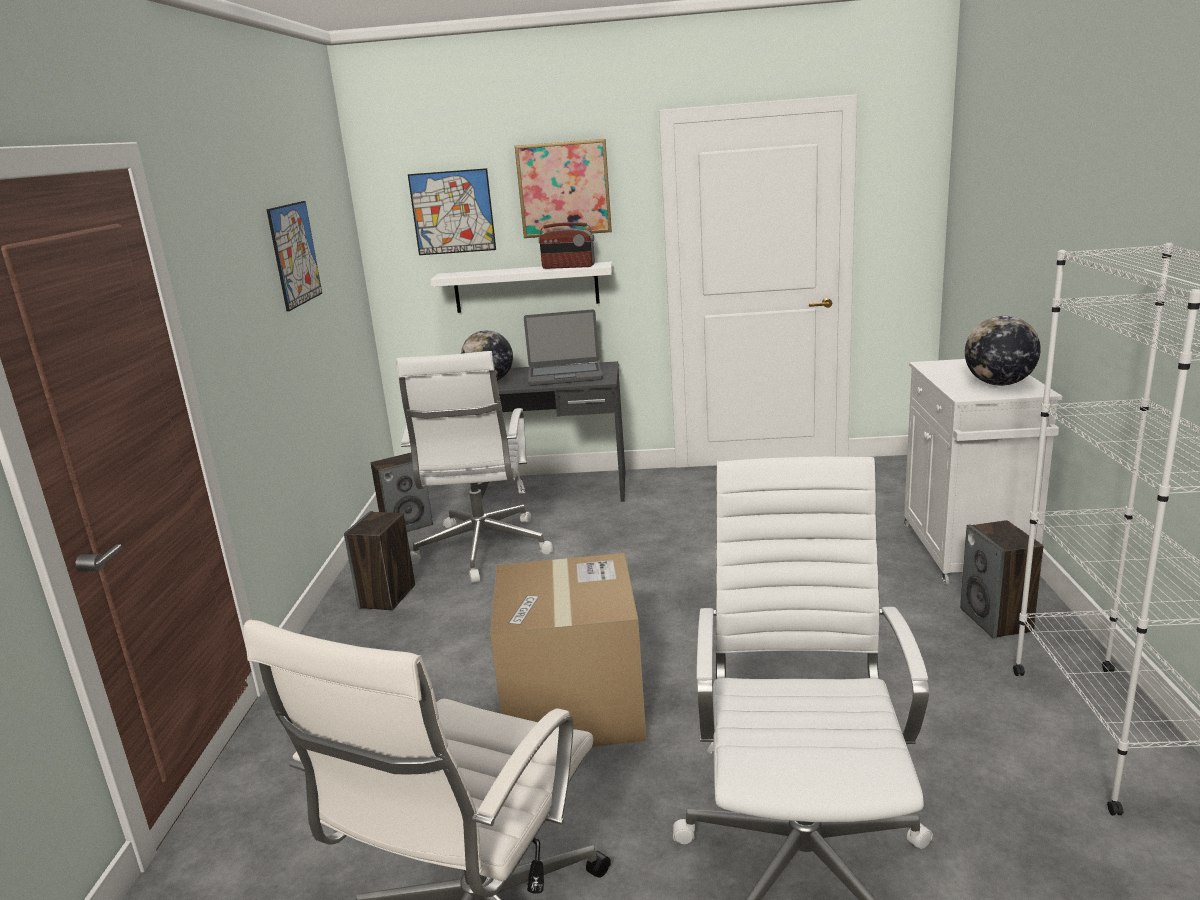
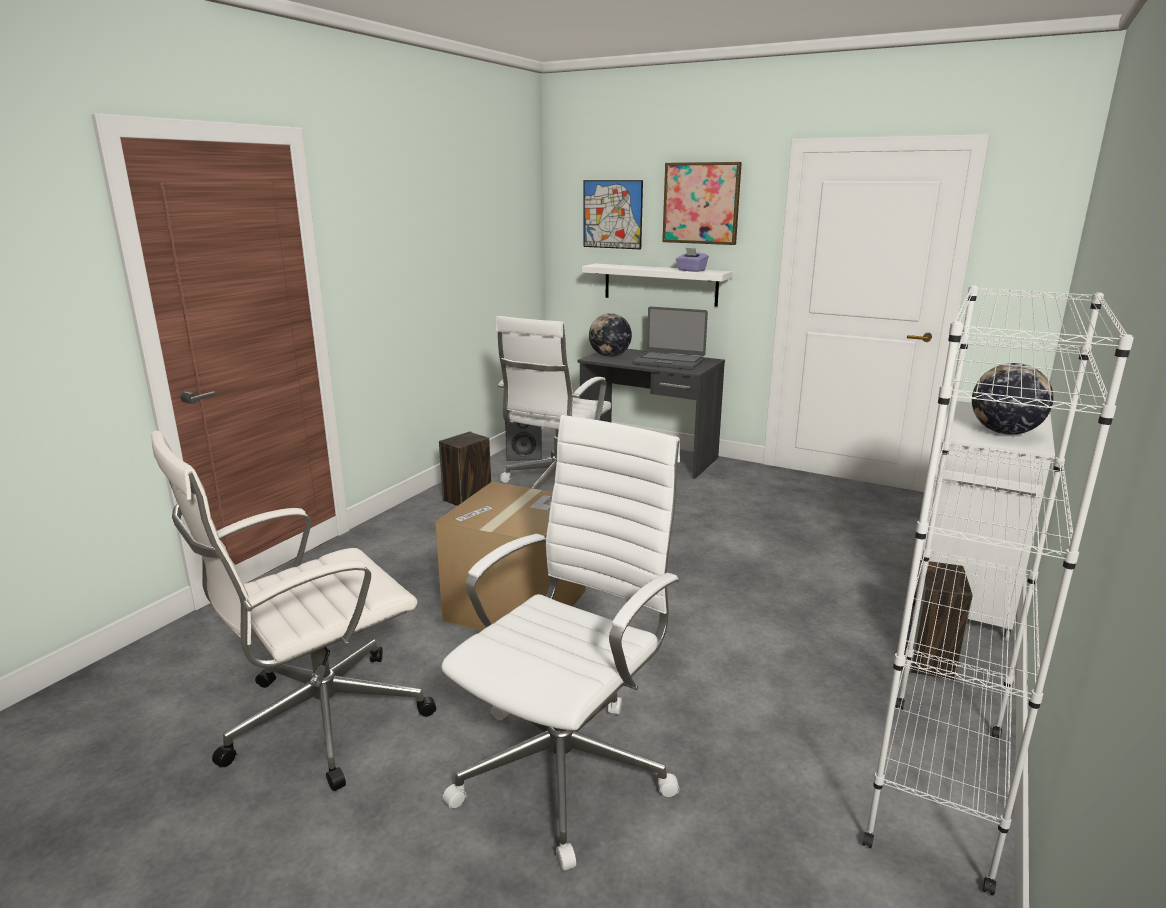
camera: 25 degrees right, 0 degrees up
picture [266,201,322,312] -> none
radio [538,222,595,269] -> purple tissue box [676,248,709,272]

